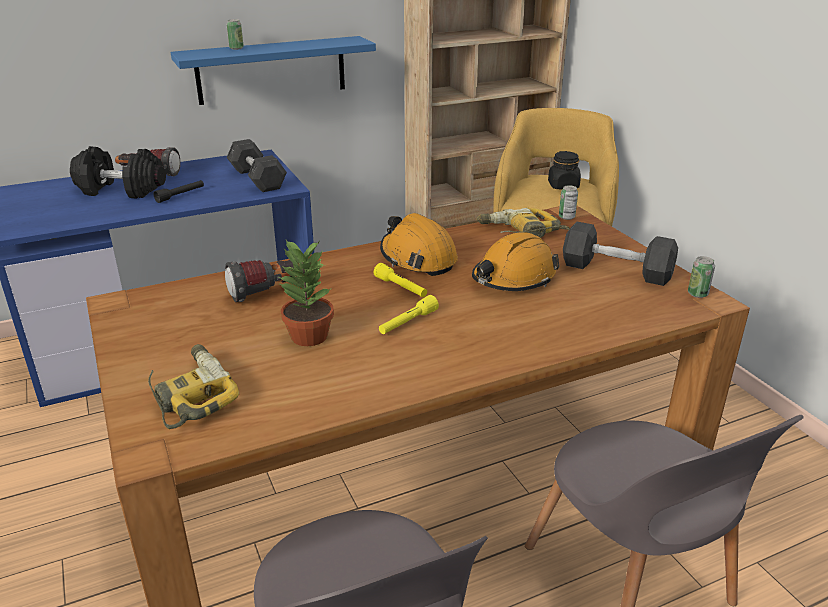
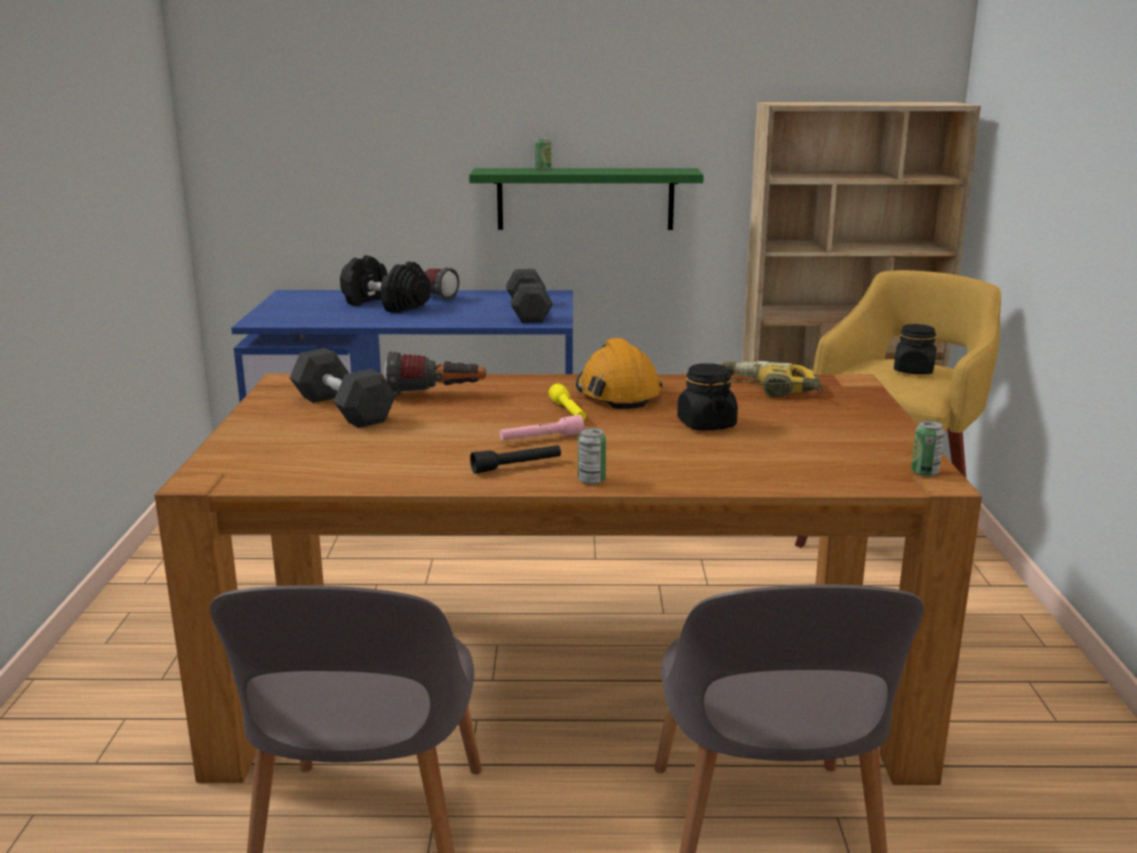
camera: 25 degrees right, 10 degrees down
power drill [148,344,239,429] -> none
black flashlight [153,180,204,203] -> black flashlight moved to [470,445,561,474]
blue shelf [171,36,376,105] -> green shelf [469,168,704,230]
potted plant [278,240,334,346] -> none
yellow flashlight [379,295,439,334] -> pink flashlight [500,415,584,440]
orange hard hat [472,232,560,291] -> black jar [677,363,738,431]
can [559,185,578,220] -> can moved to [578,428,606,485]
grey dumbbell [563,222,678,286] -> grey dumbbell moved to [290,348,396,428]

